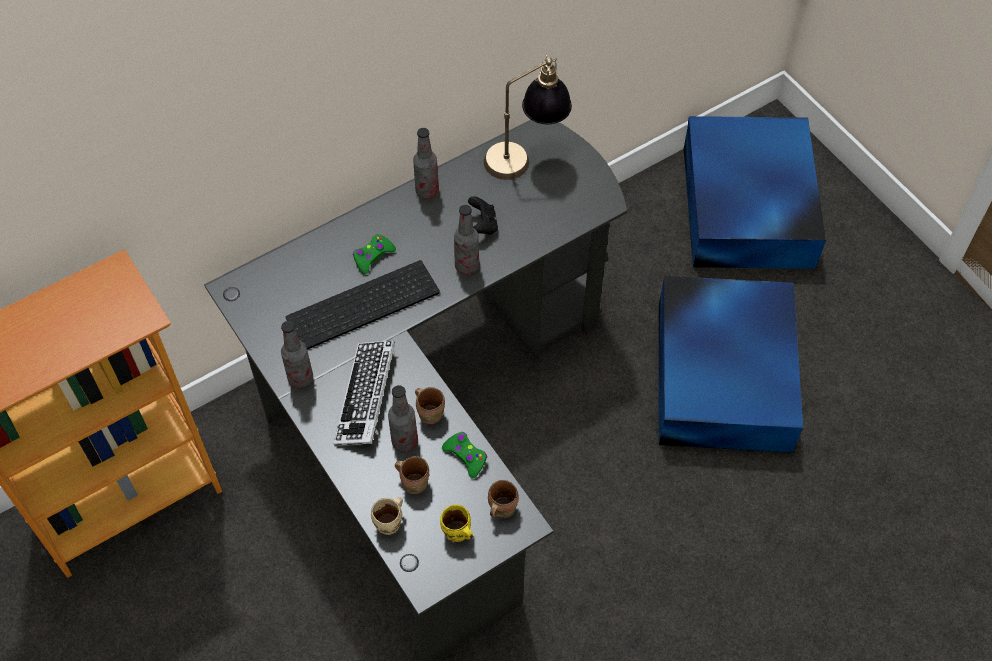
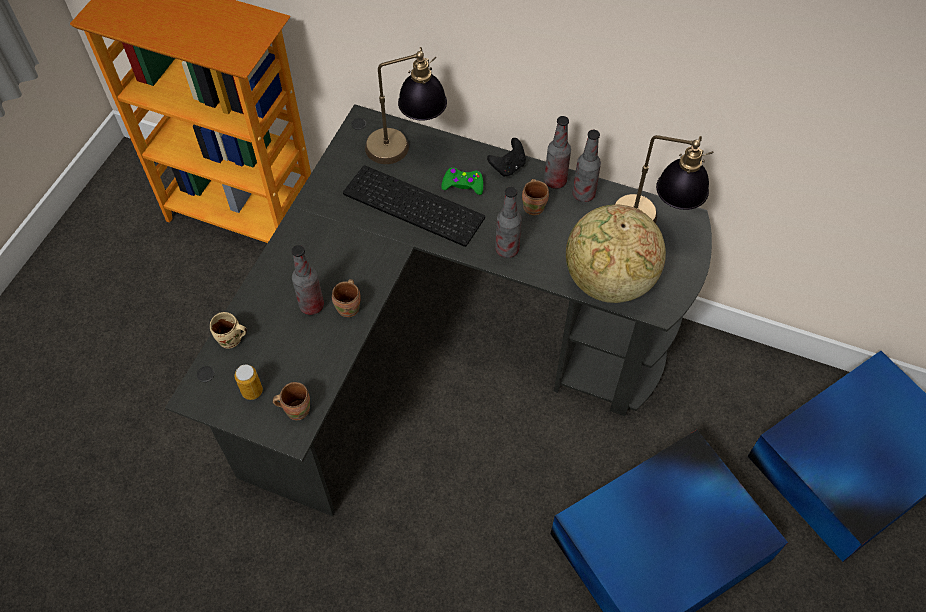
camera: 55 degrees right, 0 degrees up
bottle [281,321,313,389] -> bottle moved to [572,130,601,202]
keyboard [334,340,395,446] -> none
brown mug [395,456,429,494] -> brown mug moved to [522,179,549,215]
yellow mug [440,505,473,542] -> can [235,364,263,400]
green game controller [442,432,487,478] -> none
black game controller [468,196,498,235] -> black game controller moved to [487,138,526,177]
none -> table lamp [365,47,447,164]
none -> globe [566,204,666,303]

